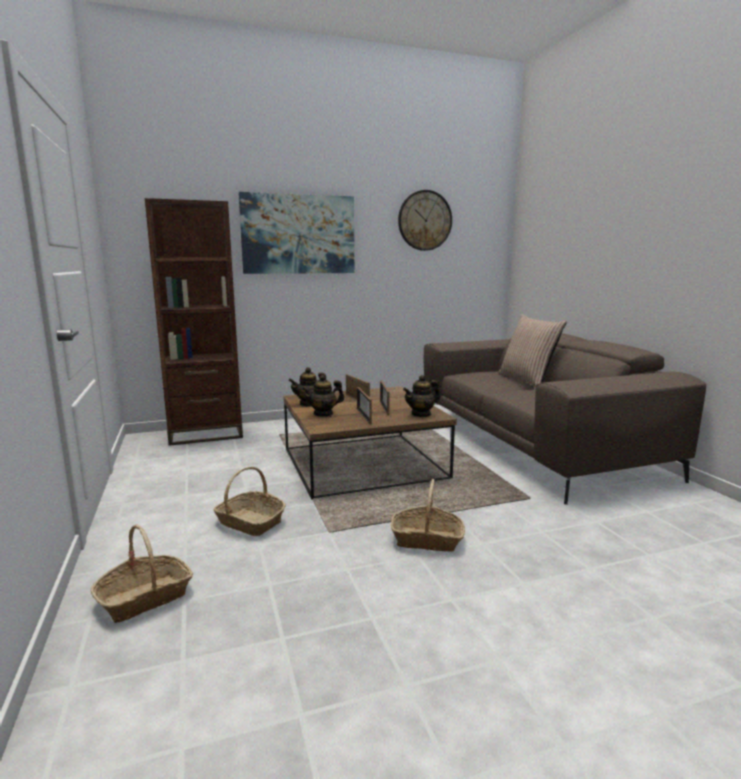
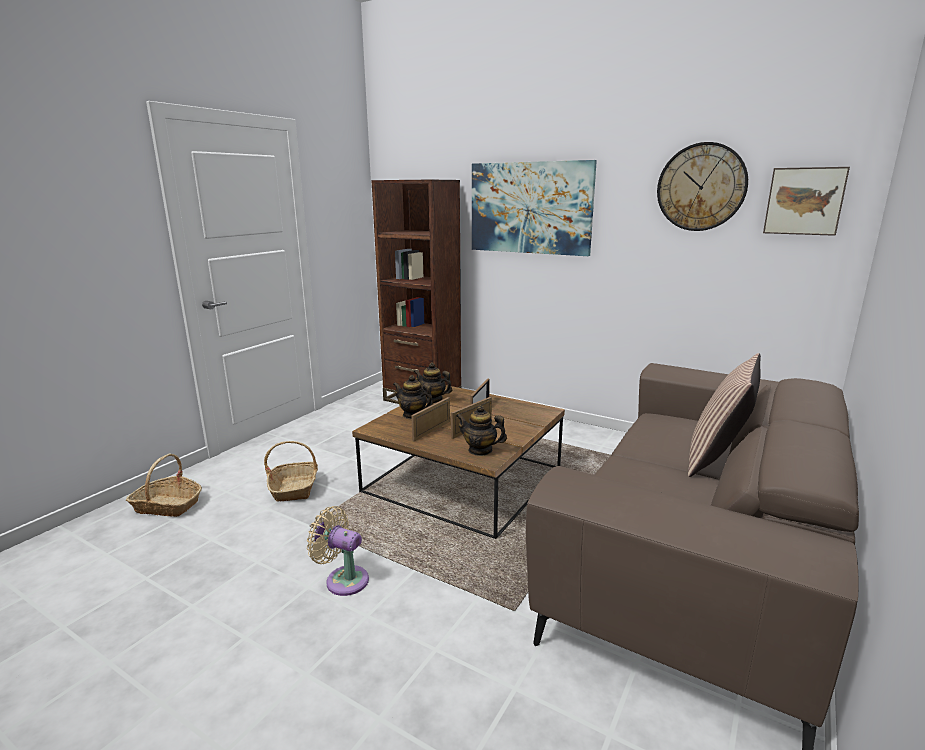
camera: 50 degrees right, 5 degrees up
basket [391,479,465,552] -> beige fan [307,506,369,596]
none -> picture [763,167,850,236]

